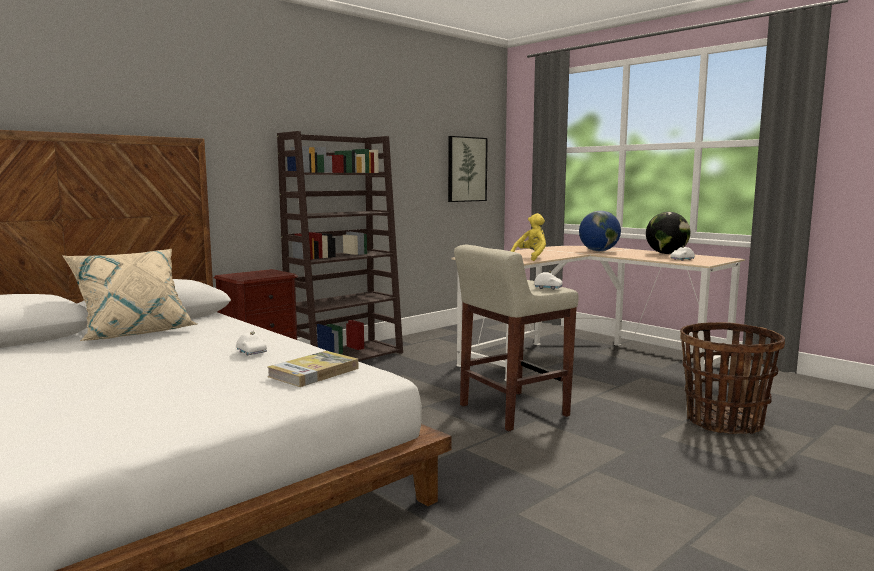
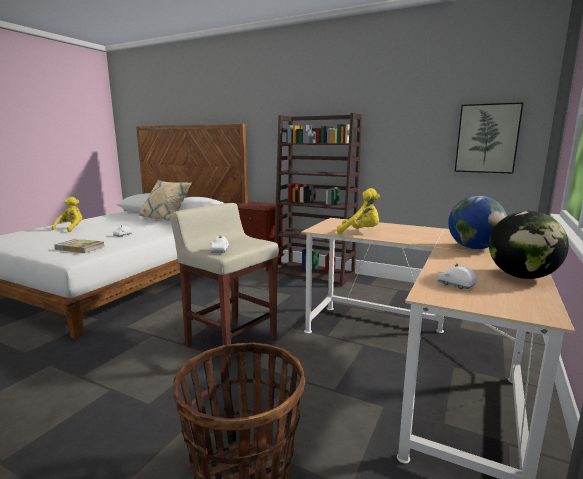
camera: 70 degrees right, 5 degrees up
none -> yellow plush toy [51,197,82,232]

